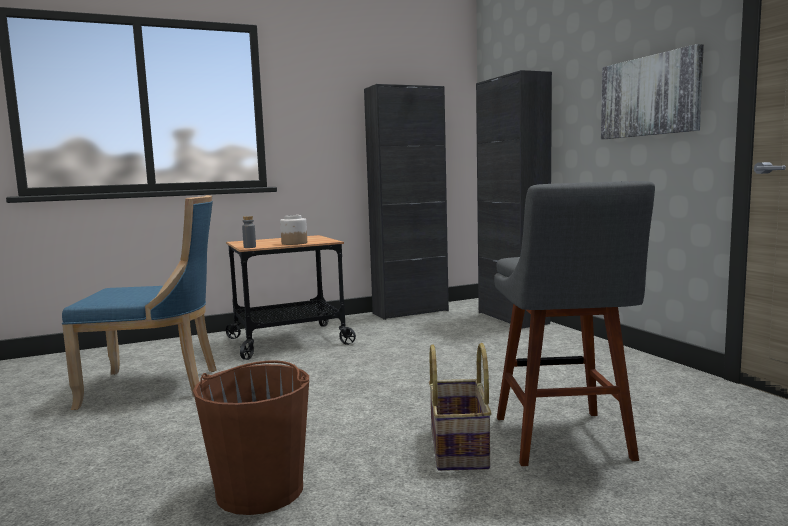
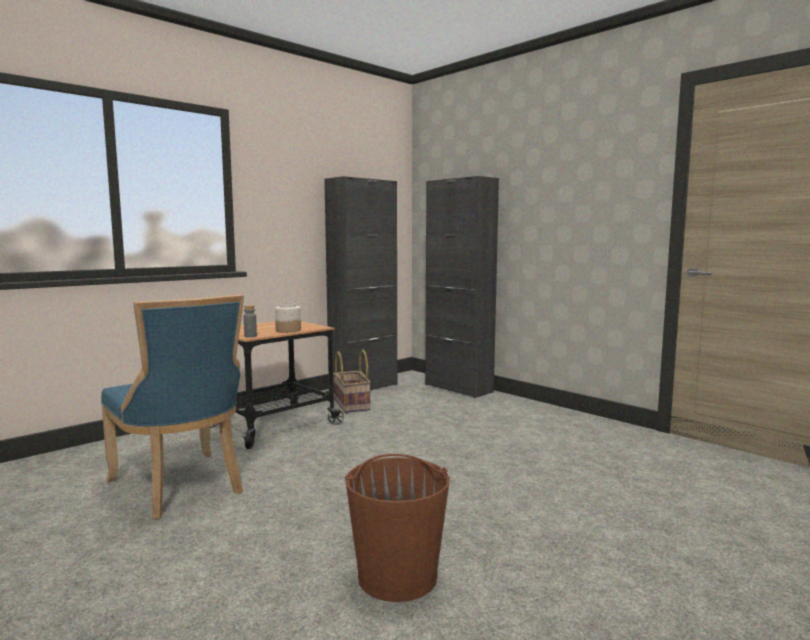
camera: 20 degrees left, 0 degrees up
blue chair [62,195,217,410] -> blue chair turned 75 degrees clockwise [101,294,244,519]
basket [429,343,492,471] -> basket moved to [333,350,371,413]
grey stool [494,181,655,466] -> none
picture [601,44,704,139] -> none

